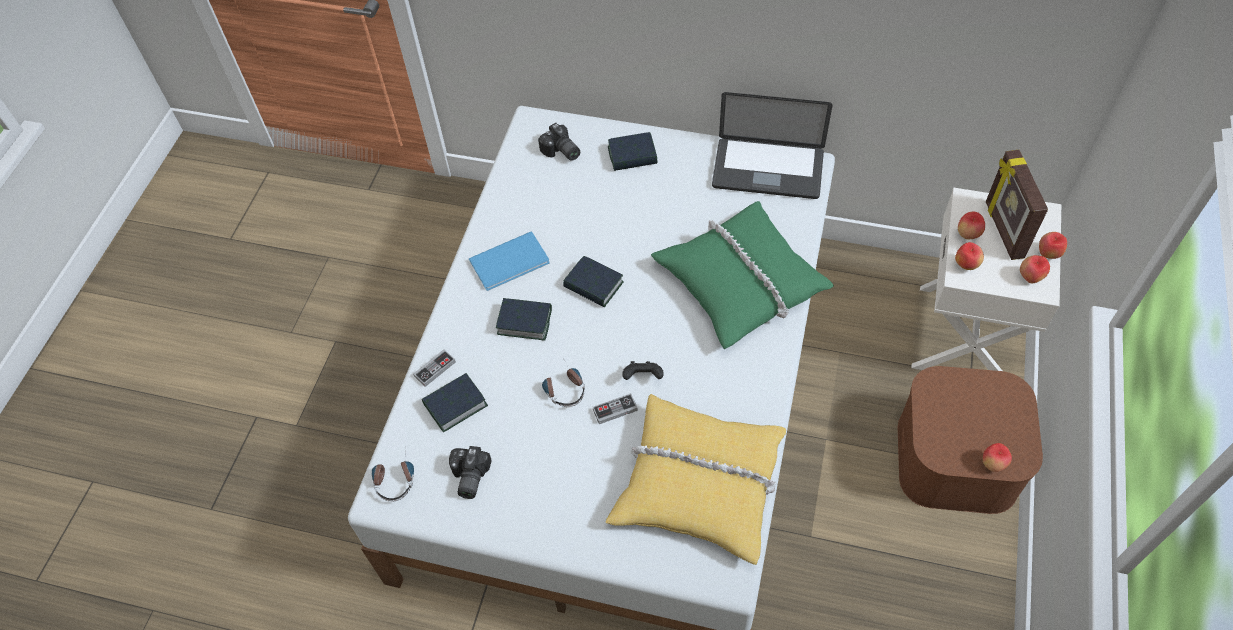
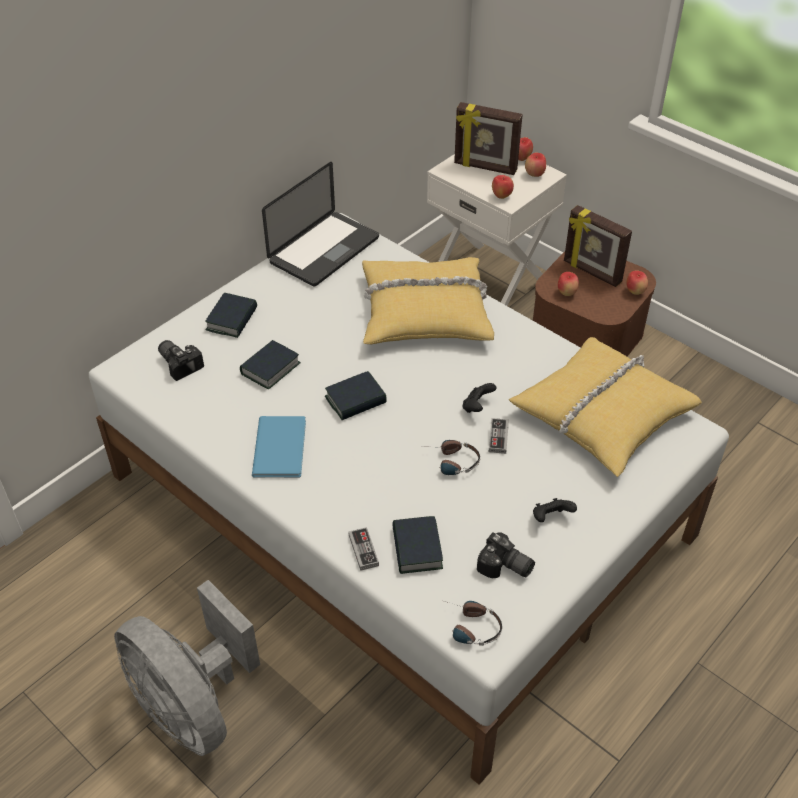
camera: 65 degrees left, 10 degrees down
book [496,298,552,341] -> book moved to [240,340,301,389]
camera [538,123,580,161] -> camera turned 120 degrees counterclockwise [158,340,204,381]
green pillow [651,201,834,349] -> yellow pillow [362,257,494,344]
apple [958,212,985,239] -> apple moved to [558,272,579,296]
none -> grey fan [114,580,260,756]
none -> black game controller [533,498,577,522]
none -> picture frame [564,205,632,287]

